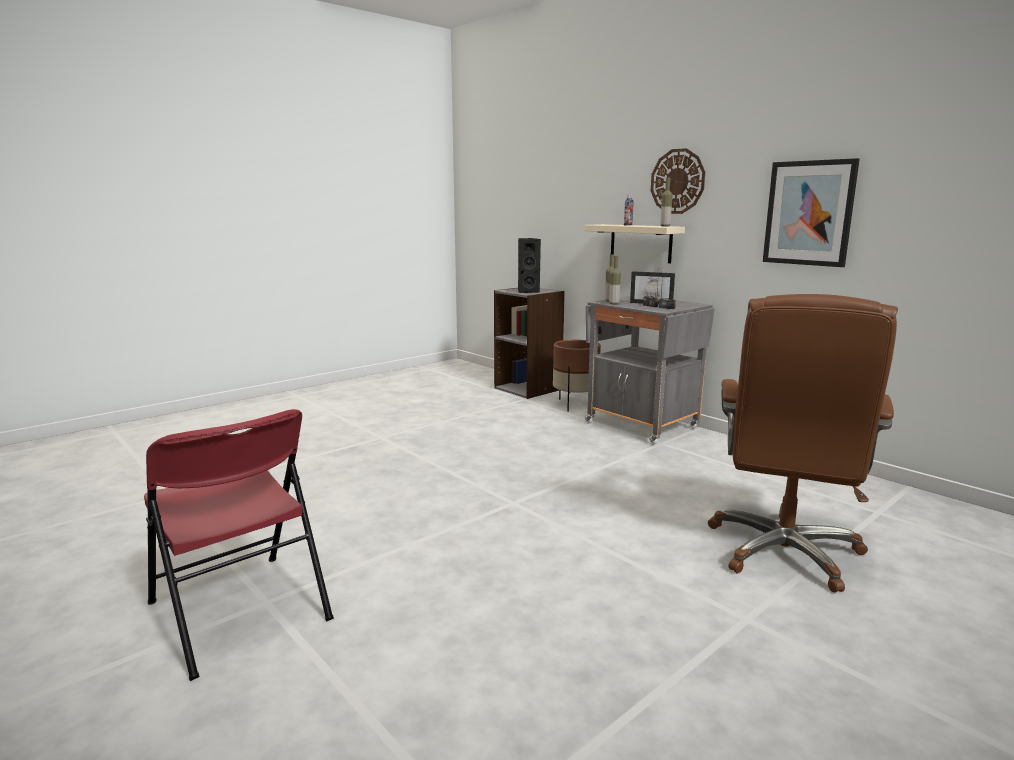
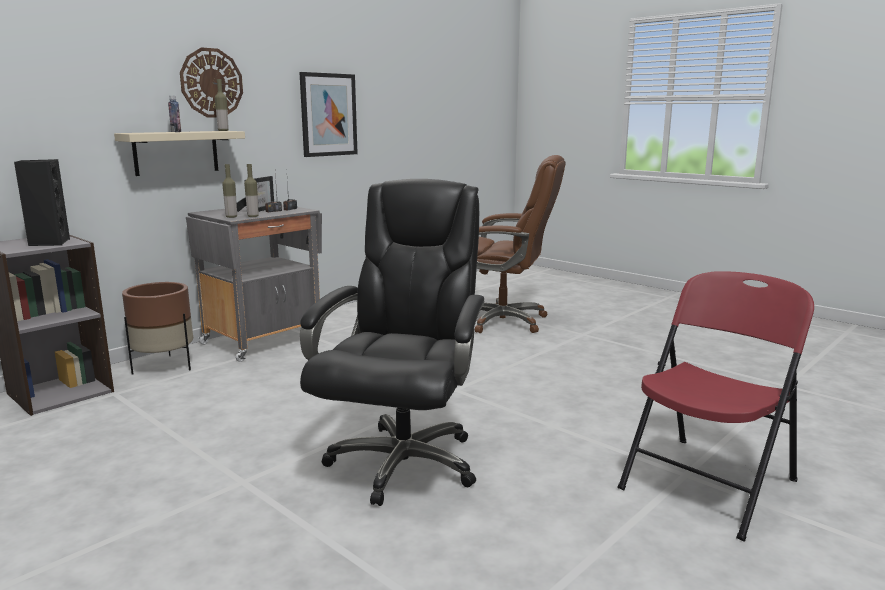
camera: 95 degrees left, 0 degrees up
none -> black office chair [300,179,484,506]

